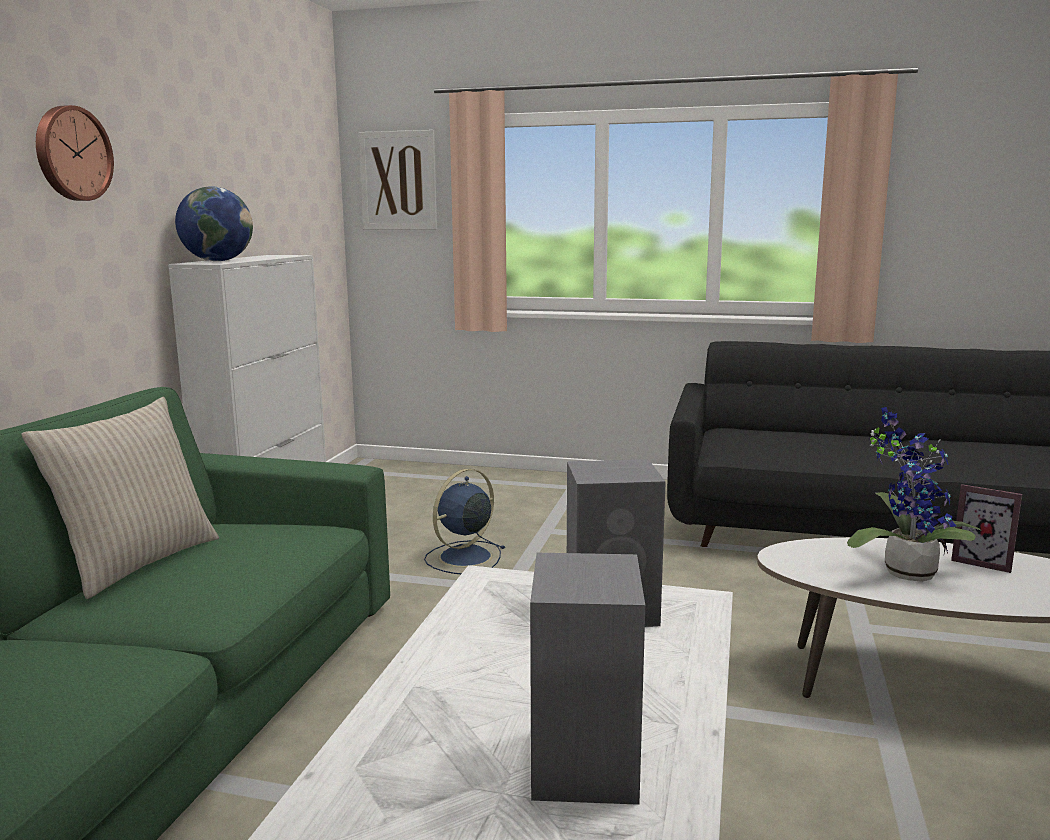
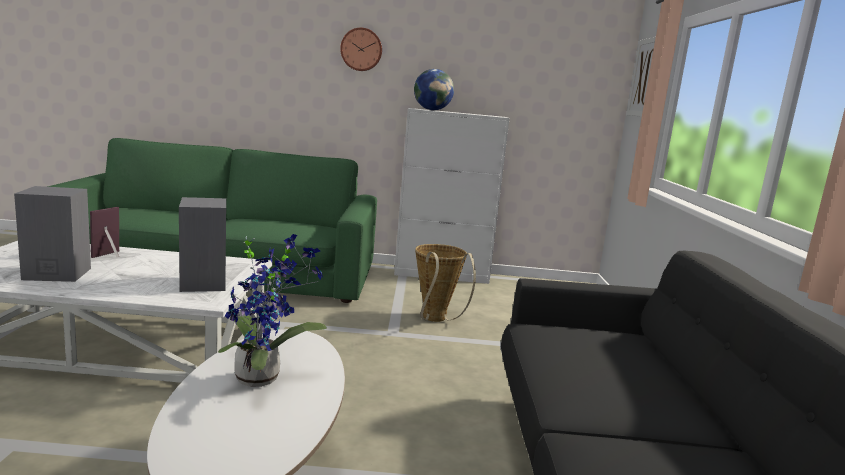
camera: 75 degrees right, 0 degrees up
beige pillow [21,397,219,599] -> none
blue fan [424,469,506,574] -> basket [415,244,476,322]
picture frame [951,484,1022,573] -> picture frame moved to [90,207,119,258]

